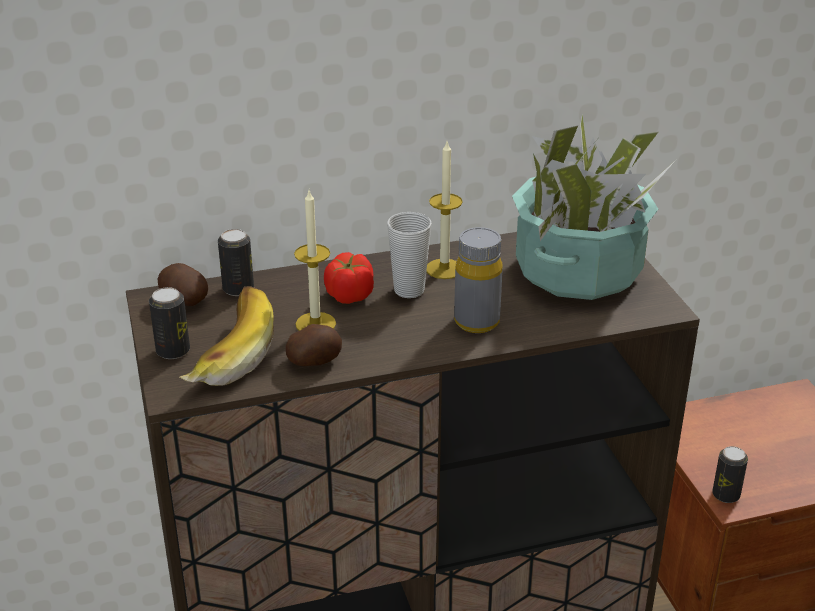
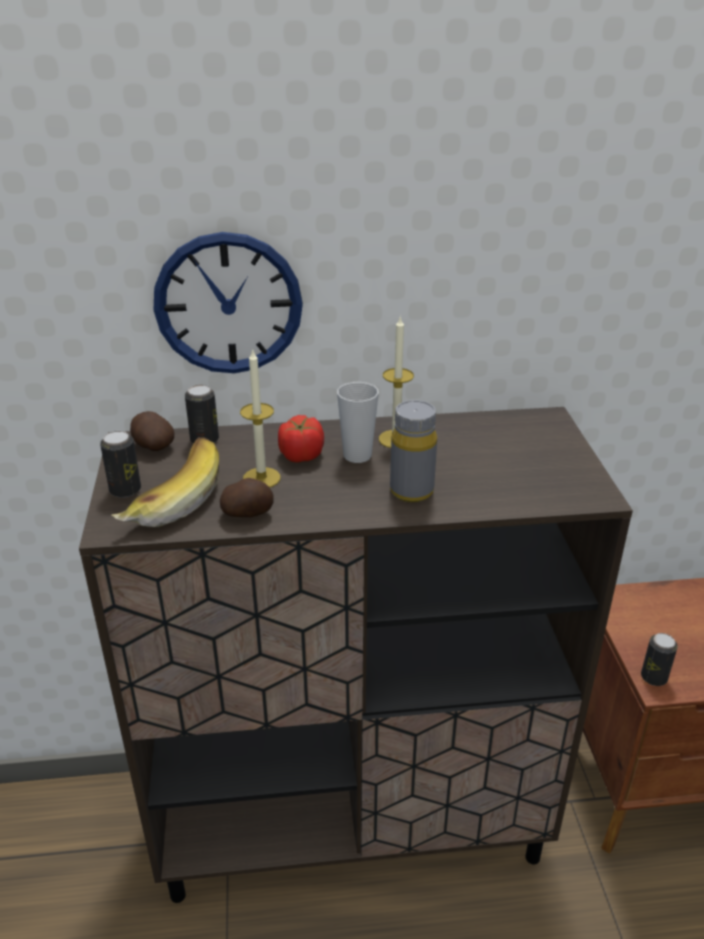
camera: 10 degrees right, 0 degrees up
potted plant [512,114,676,300] -> none
none -> wall clock [154,232,303,373]

